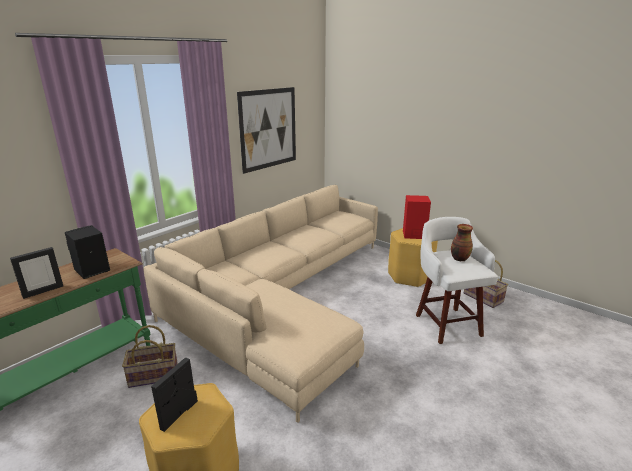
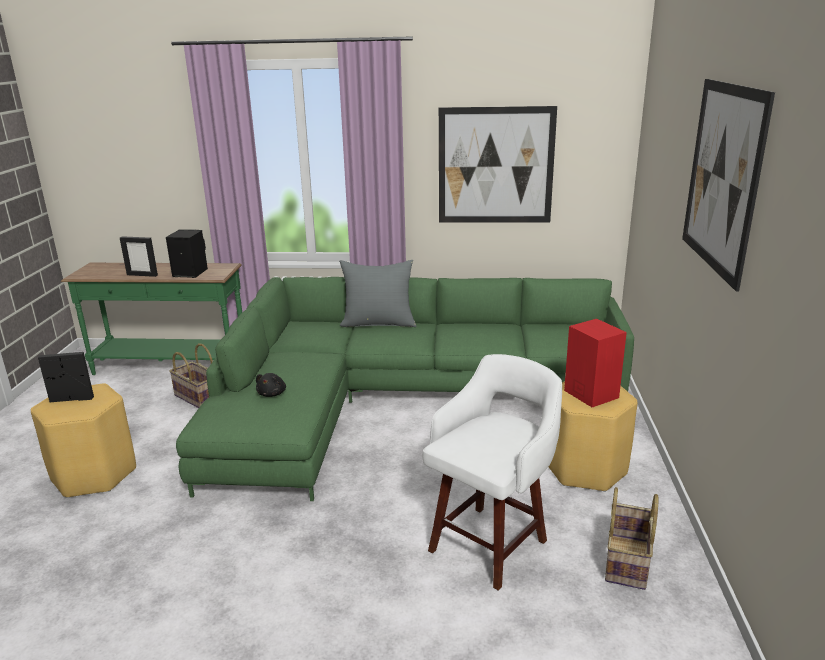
camera: 55 degrees right, 0 degrees up
beige sofa [143,185,378,423] -> green sofa [176,277,634,501]
vase [451,224,473,261] -> none
none -> black plush toy [256,373,286,397]
none -> grey pillow [339,260,416,327]
none -> picture [682,79,775,291]

